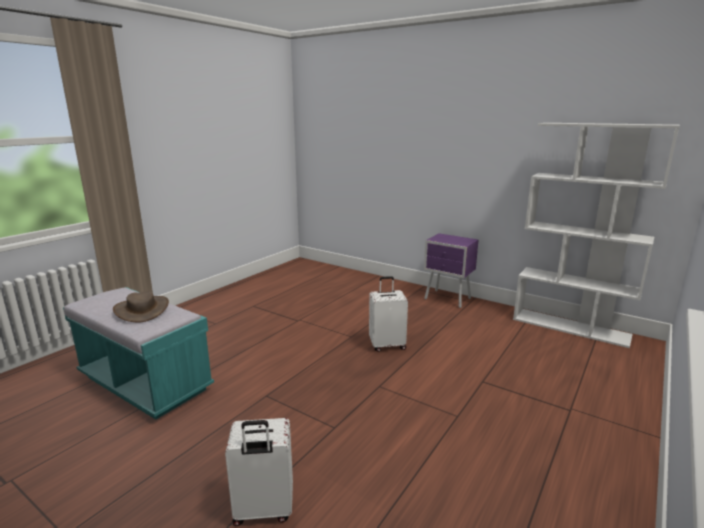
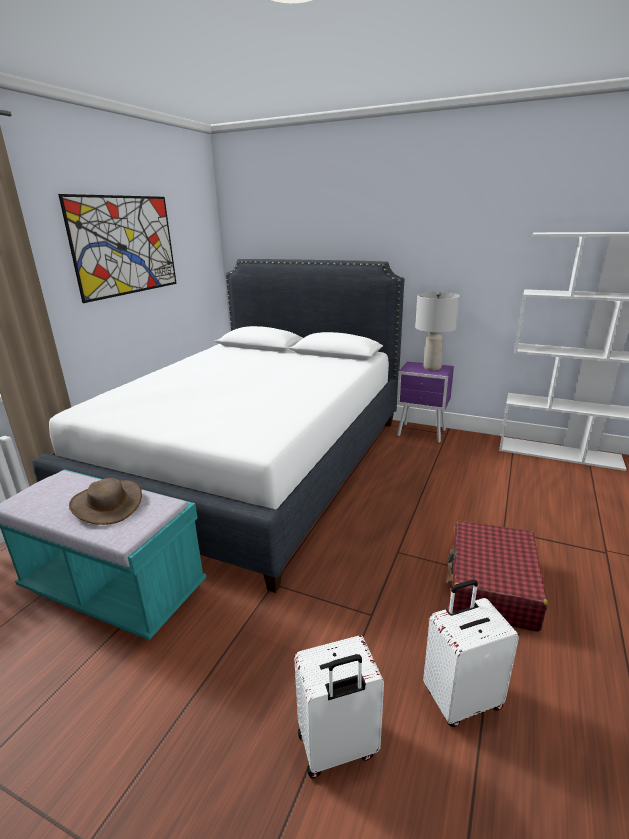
camera: 10 degrees left, 5 degrees up
white suitcase [369,276,408,352] -> white suitcase moved to [423,580,519,727]
none -> white bed [32,259,404,593]
none -> picture [58,194,177,303]
none -> grey table lamp [415,292,460,370]
none -> red suitcase [446,521,548,632]

